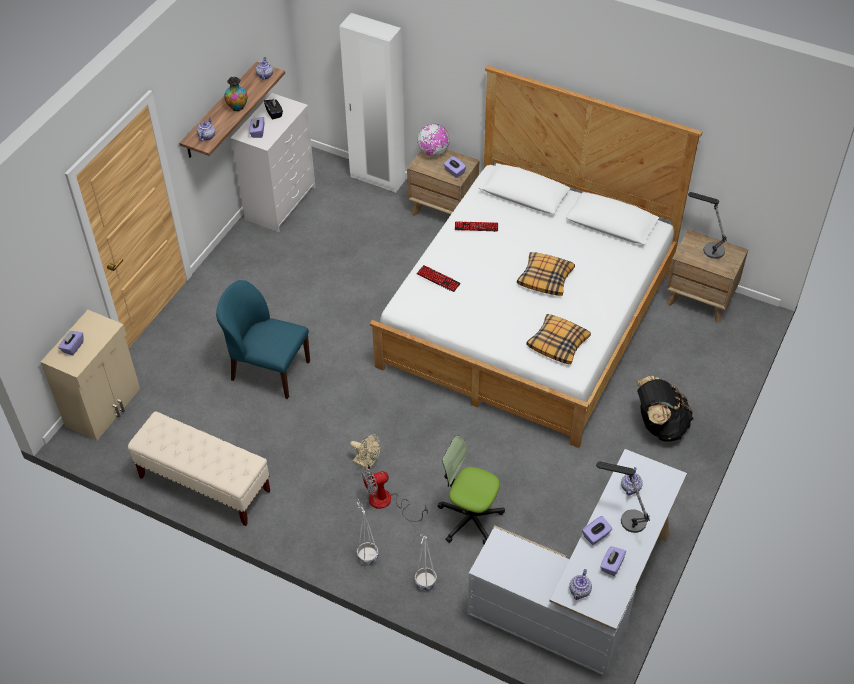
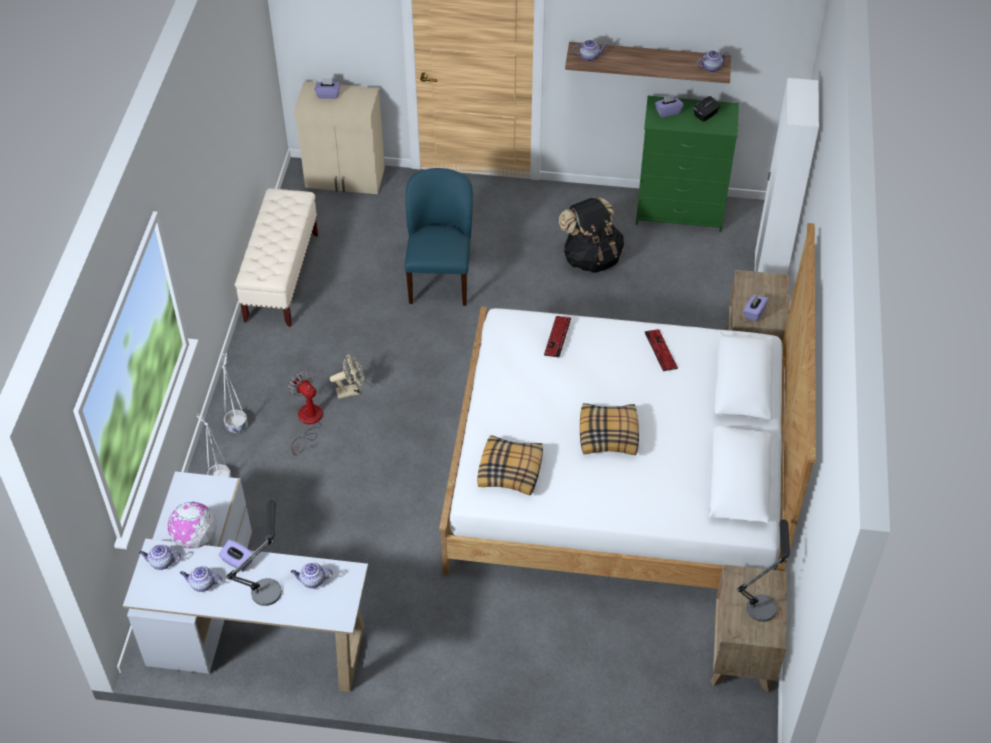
camera: 70 degrees right, 0 degrees up
vase [224,76,247,111] -> none
white dresser [231,93,316,232] -> green dresser [636,96,739,233]
beige fan [350,434,381,469] -> beige fan turned 120 degrees counterclockwise [330,354,364,399]
globe [417,124,450,157] -> globe moved to [168,502,217,549]
office chair [438,435,505,544] -> none
purple tissue box [600,546,626,576] -> teapot [180,566,222,592]
black backpack [636,376,693,442] -> black backpack moved to [559,197,624,273]

